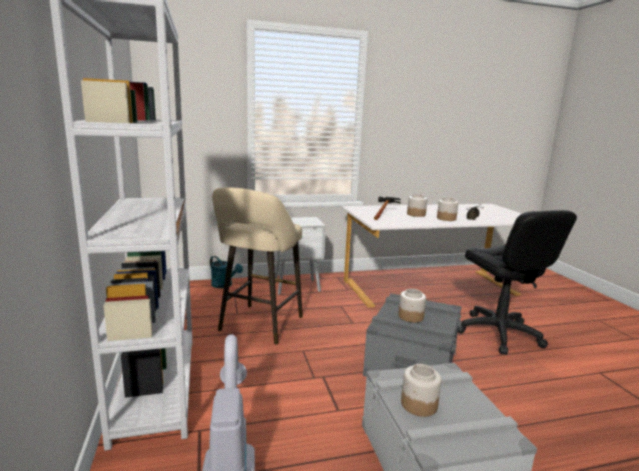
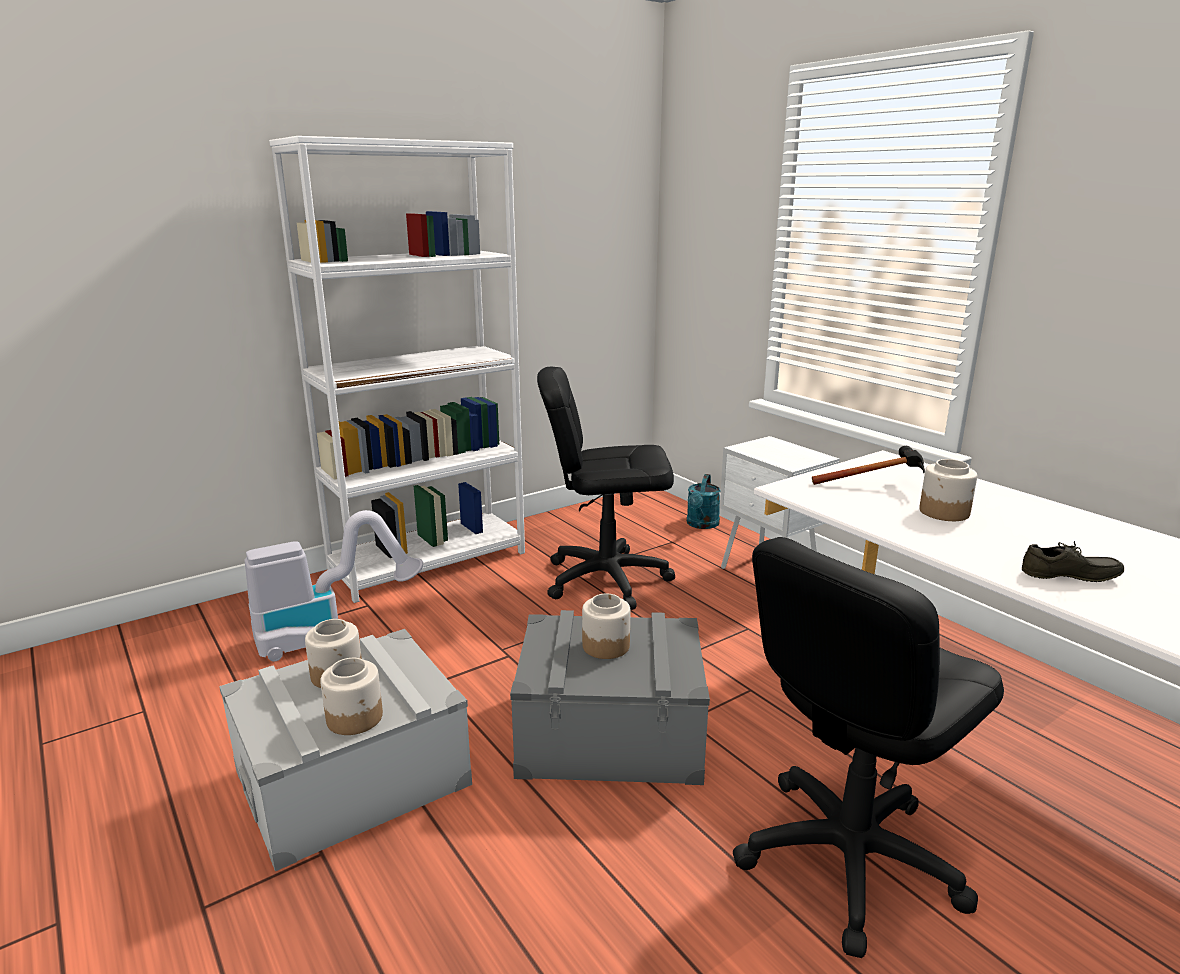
camera: 70 degrees right, 5 degrees up
beige stool [212,188,303,344] -> black office chair [537,367,675,610]
jar [437,198,458,221] -> jar moved to [320,658,383,735]

